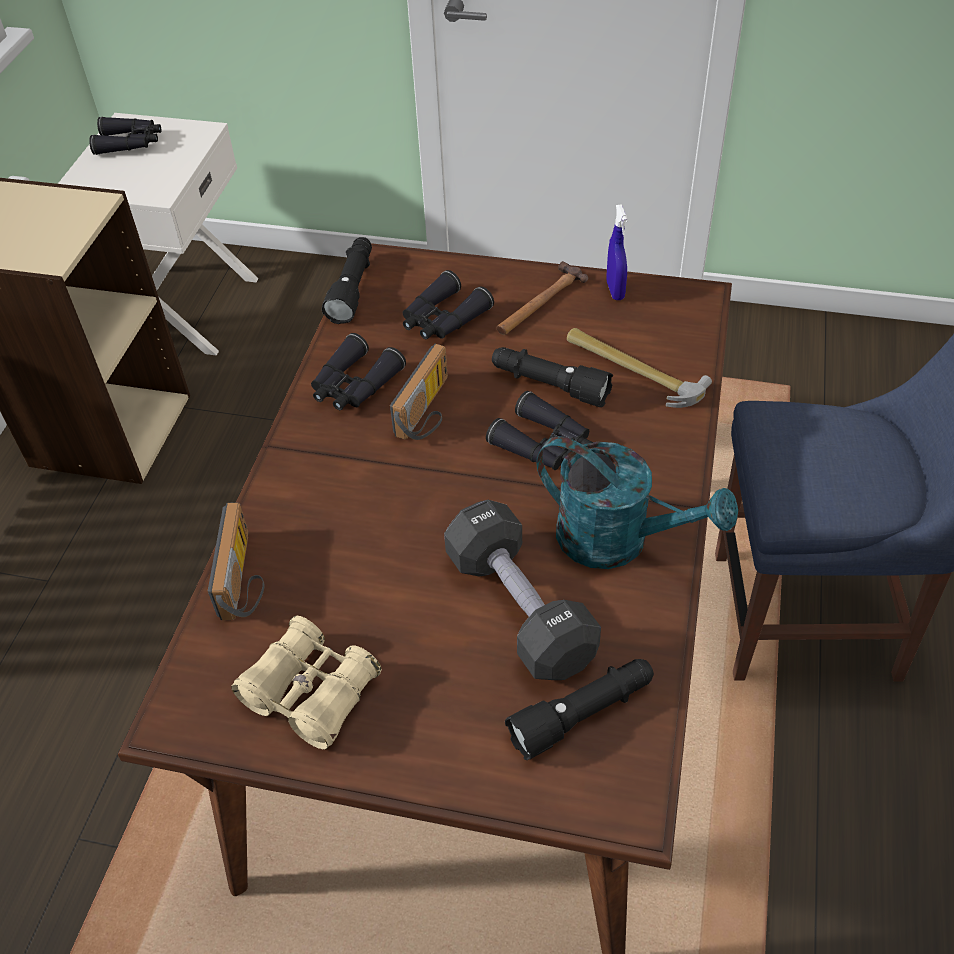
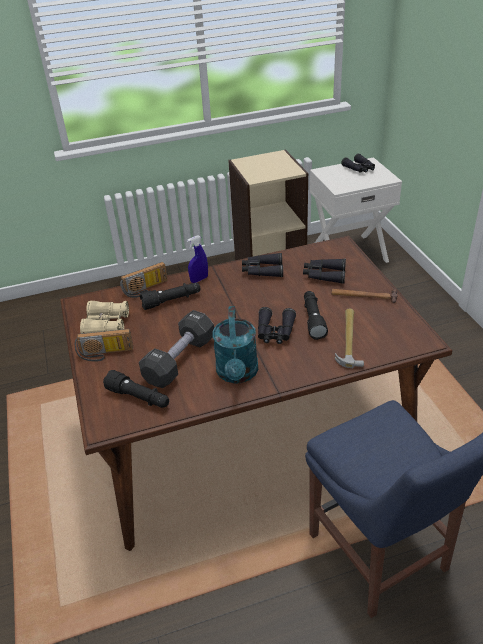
camera: 60 degrees right, 10 degrees down
black flashlight [322,237,372,324] -> black flashlight moved to [140,283,201,310]
radio [390,344,448,440] -> radio moved to [75,329,133,362]
blue spray bottle [606,204,627,300] -> blue spray bottle moved to [187,235,208,283]

